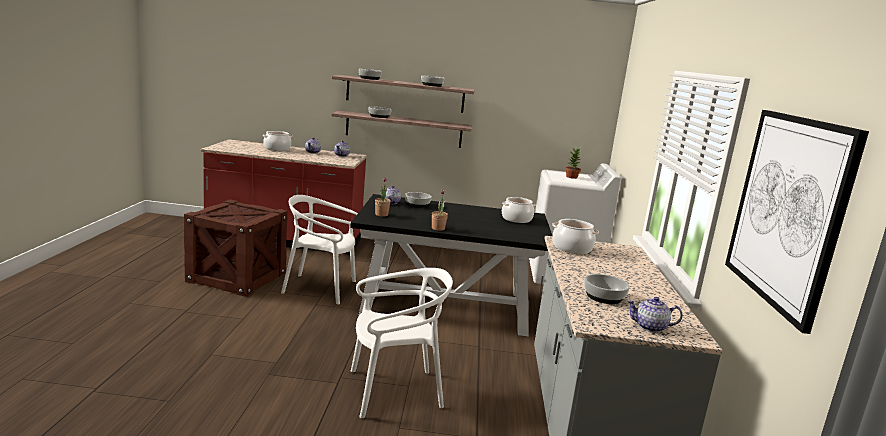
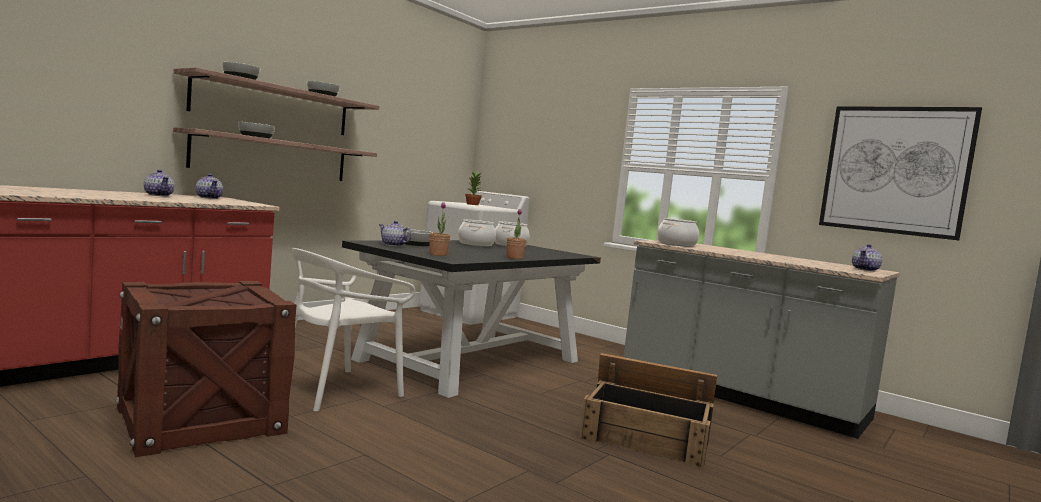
camera: 55 degrees left, 10 degrees down
cooking pot [263,131,292,151] -> cooking pot moved to [458,220,496,247]
white chair [351,268,453,418] -> crate [579,353,717,468]
bowl [584,274,630,304] -> none

